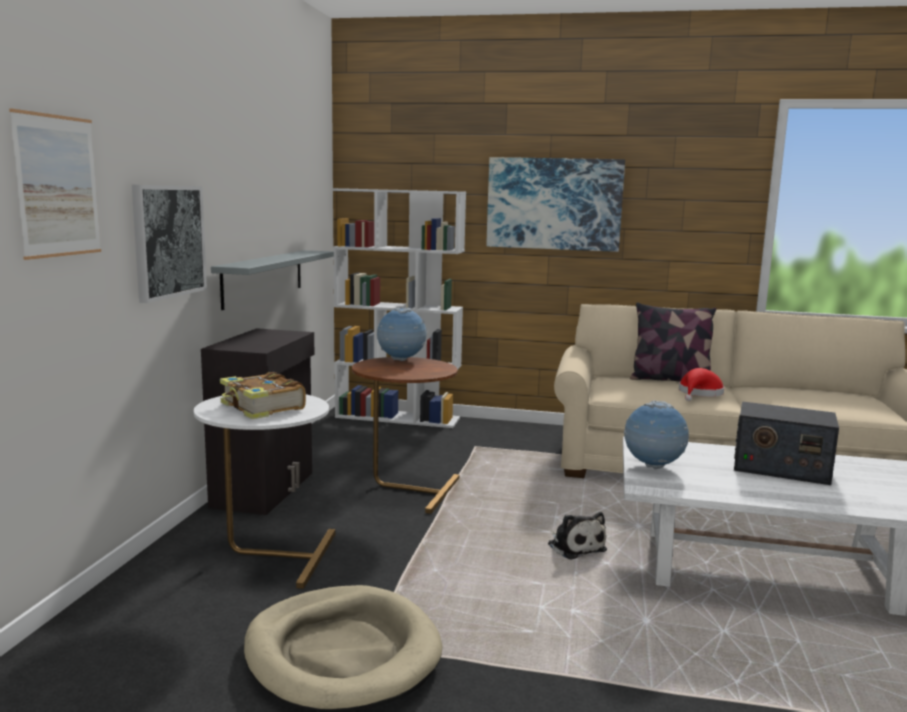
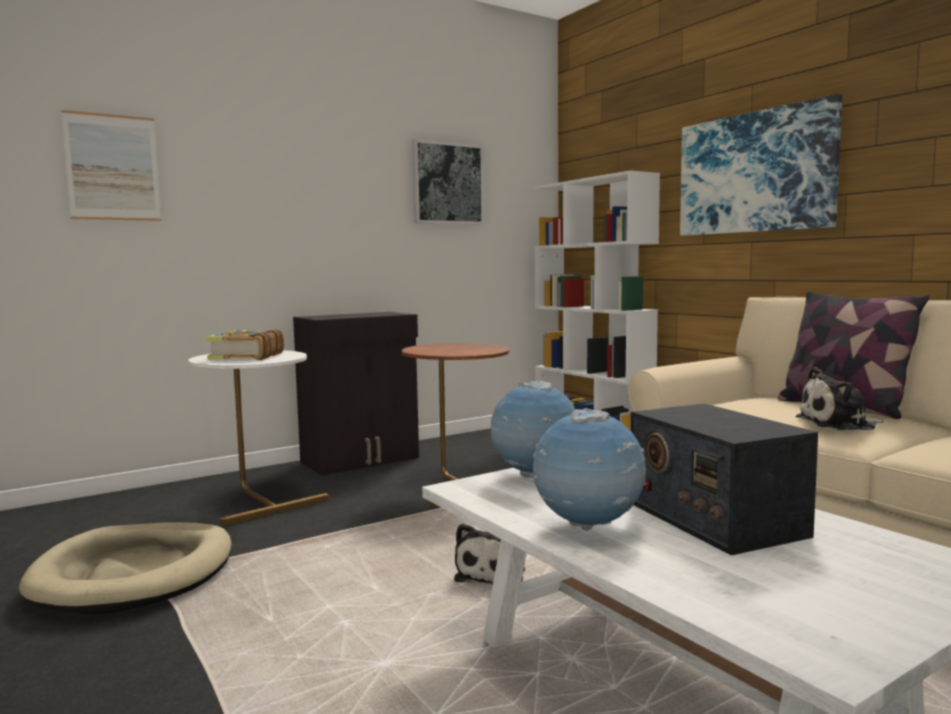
camera: 45 degrees right, 5 degrees down
picture [132,185,207,303] -> picture moved to [412,139,484,225]
grey shelf [211,250,334,310] -> none
globe [377,307,427,361] -> globe moved to [530,408,646,531]
red hat [679,368,724,401] -> plush toy [795,367,884,430]

